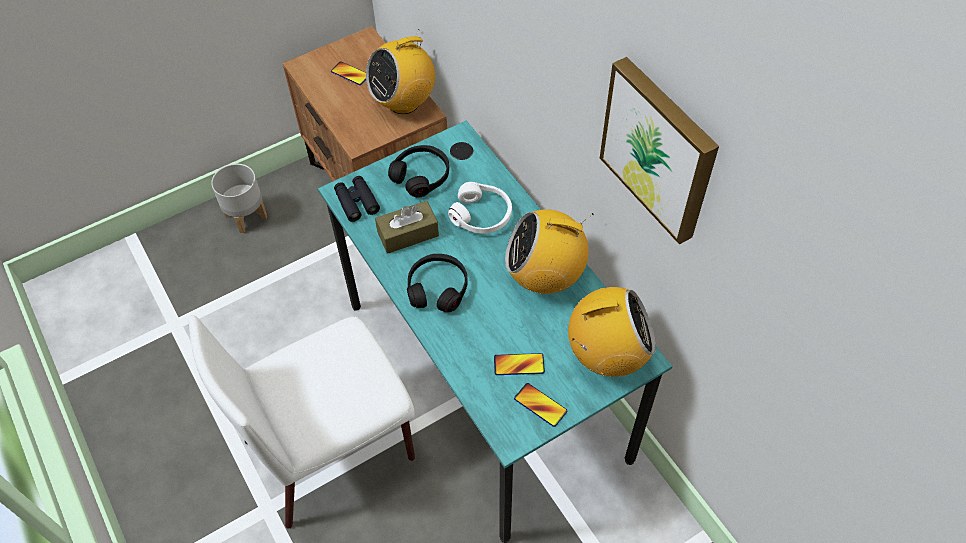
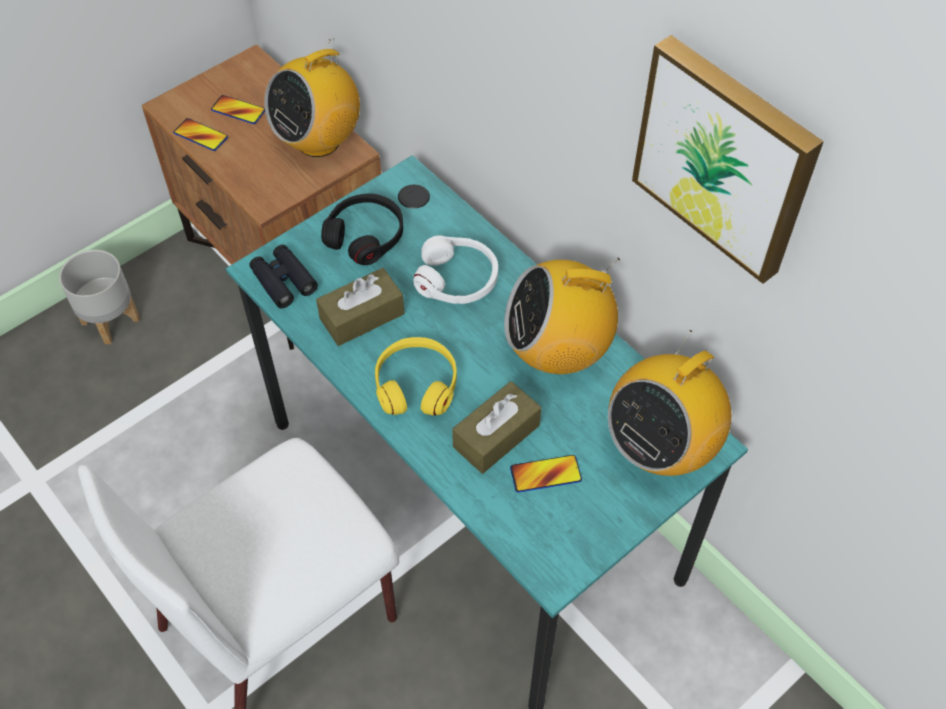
camera: 10 degrees left, 0 degrees up
black headphones [407,254,468,312] -> yellow headphones [375,337,457,416]
phone [514,383,567,427] -> phone moved to [174,118,228,151]
radio [568,287,656,377] -> radio turned 150 degrees clockwise [608,330,731,476]
none -> brown tissue box [452,381,541,474]

